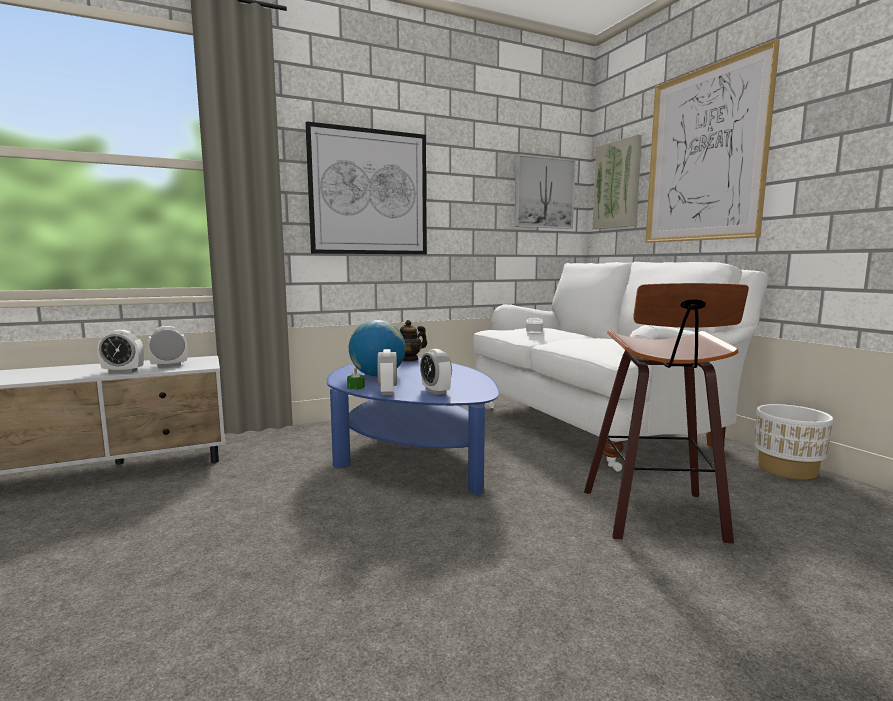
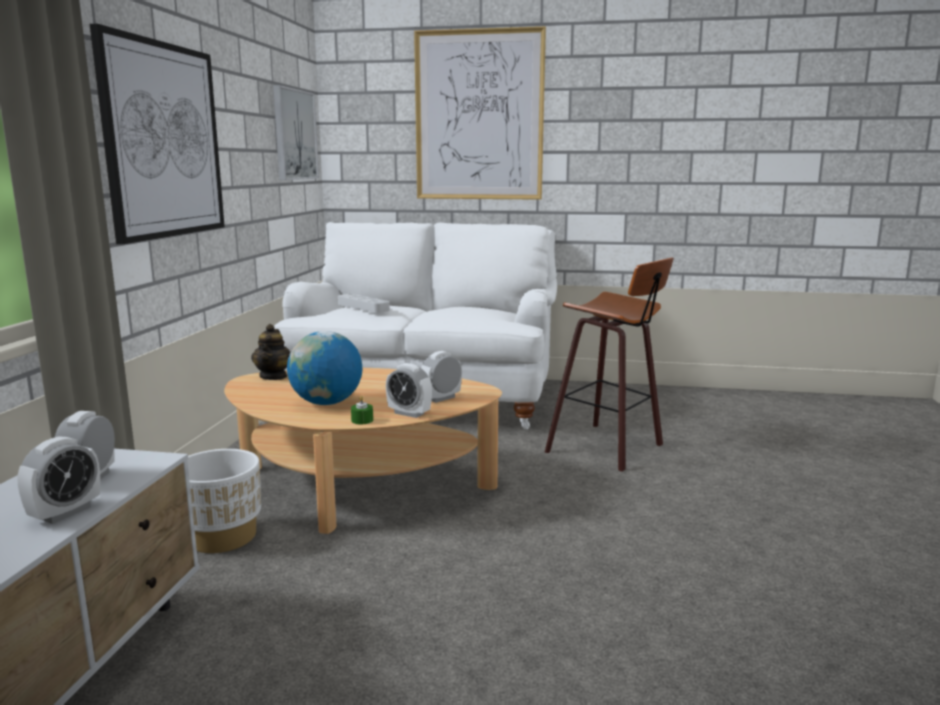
camera: 55 degrees left, 5 degrees up
blue coffee table [327,357,499,495] -> beige coffee table [224,368,502,534]
alarm clock [420,349,452,395] -> alarm clock turned 135 degrees clockwise [421,351,462,403]
picture [592,134,642,229] -> none
white planter [755,404,833,480] -> white planter moved to [187,449,261,553]

